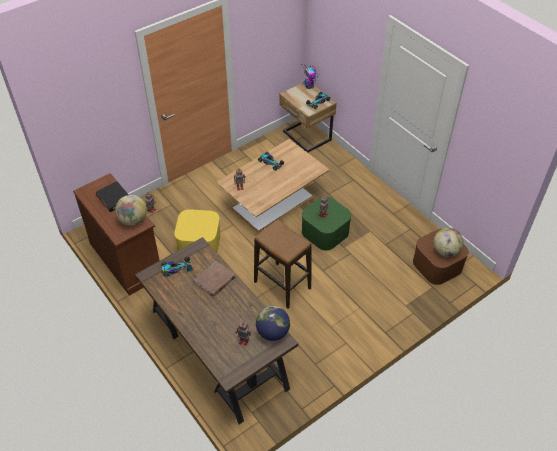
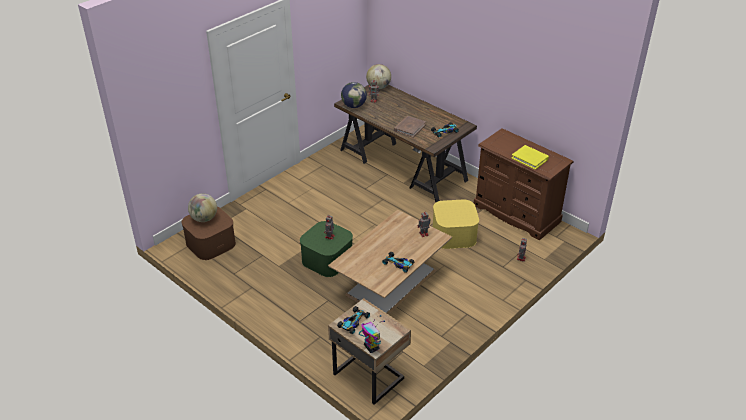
camera: 170 degrees right, 10 degrees down
black book [96,181,128,212] -> yellow book [511,145,549,170]
globe [115,195,147,226] -> globe moved to [366,64,391,89]
stool [254,219,311,309] -> none

